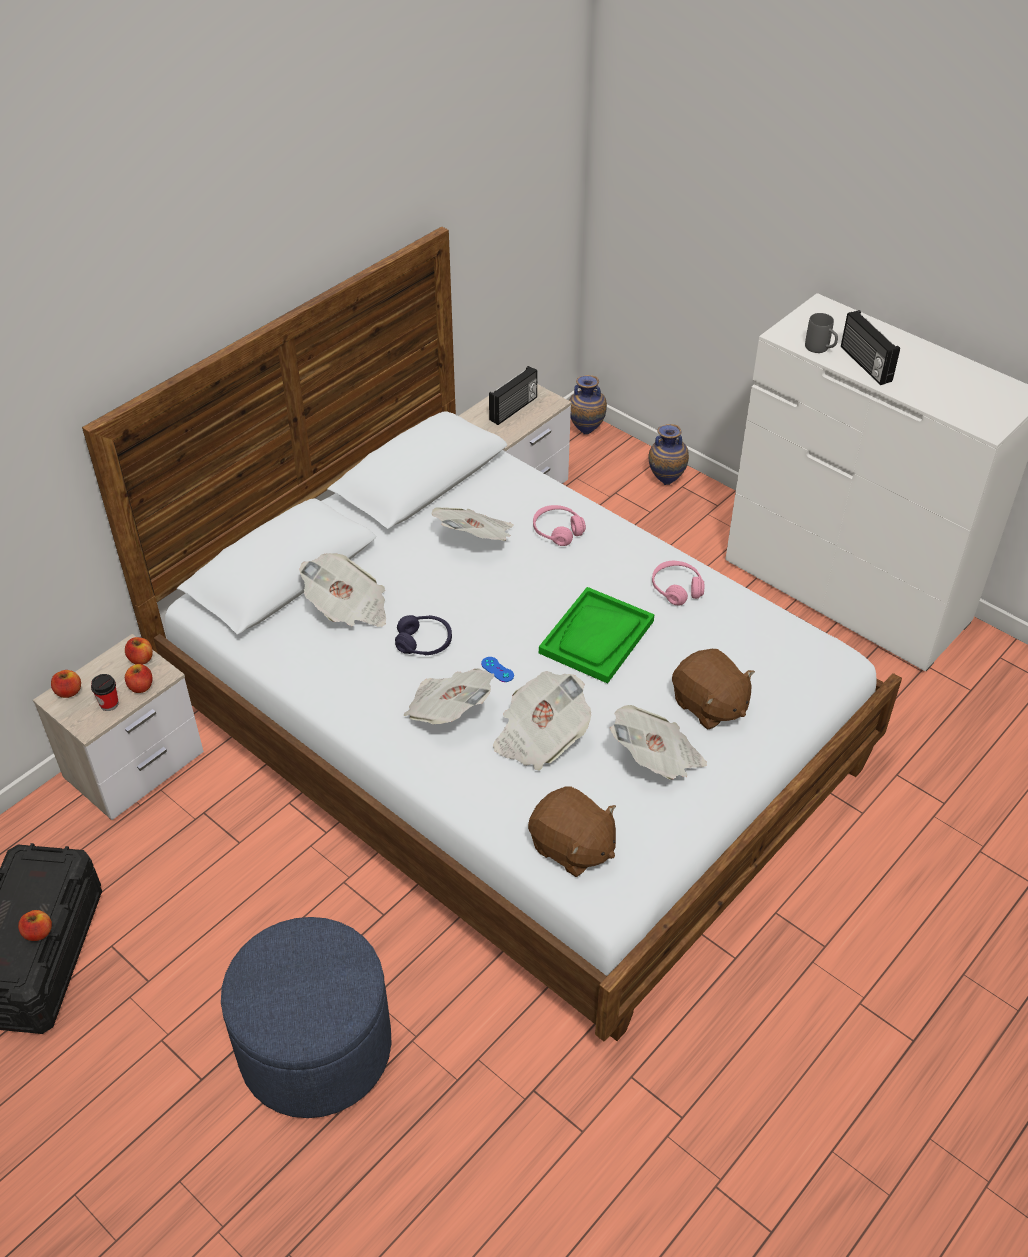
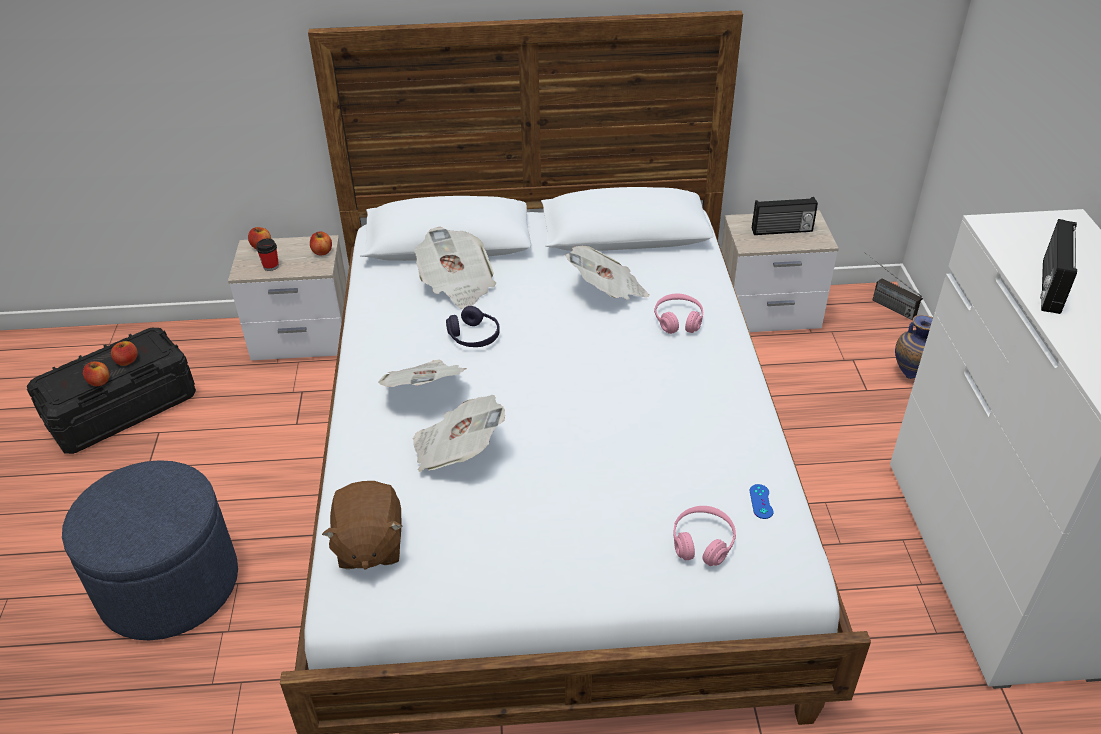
camera: 45 degrees right, 5 degrees down
apple [125,664,152,693] -> apple moved to [111,341,137,366]
blue game controller [481,657,514,682] -> blue game controller moved to [750,484,773,519]
green tray [539,587,655,684] -> none
vase [569,375,607,435] -> radio [865,252,923,320]
newspaper [610,705,707,780] -> none
pink headphones [652,561,704,606] -> pink headphones moved to [673,506,736,566]
brown plush toy [672,649,755,730] -> none
grey mug [805,313,838,353] -> none

